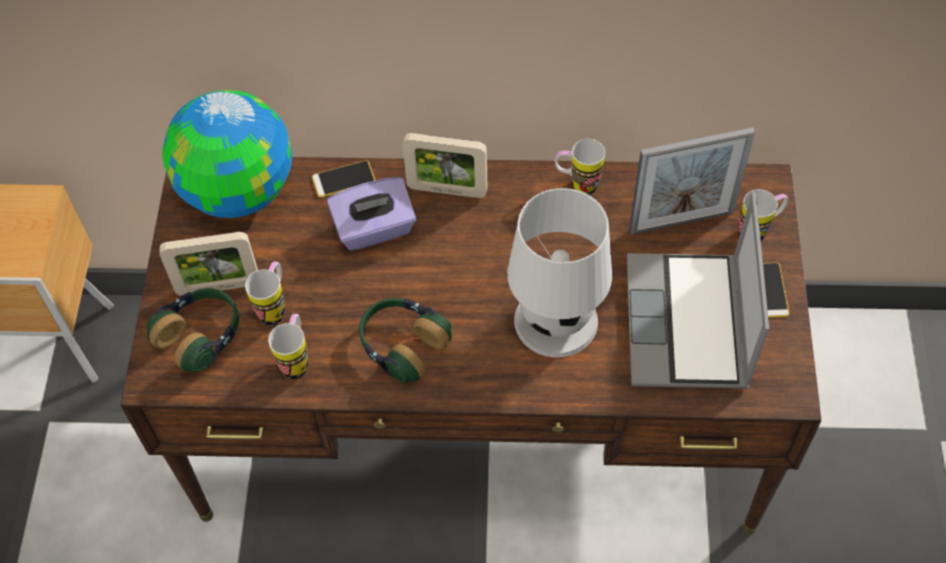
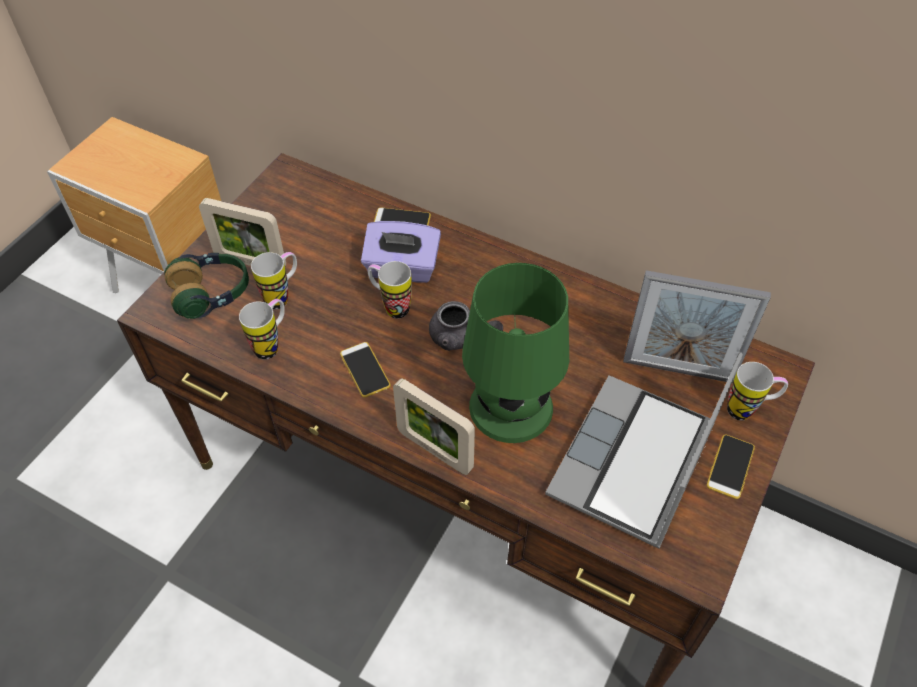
camera: 25 degrees right, 5 degrees down
globe [162,90,292,218] -> none
headphones [359,298,452,383] -> phone [340,342,391,398]
picture frame [402,133,487,198] -> picture frame moved to [393,378,475,475]
white table lamp [507,188,612,358] -> green table lamp [462,263,569,443]
mug [555,139,605,195] -> mug moved to [368,261,412,318]
none -> grey teapot [429,301,503,351]

